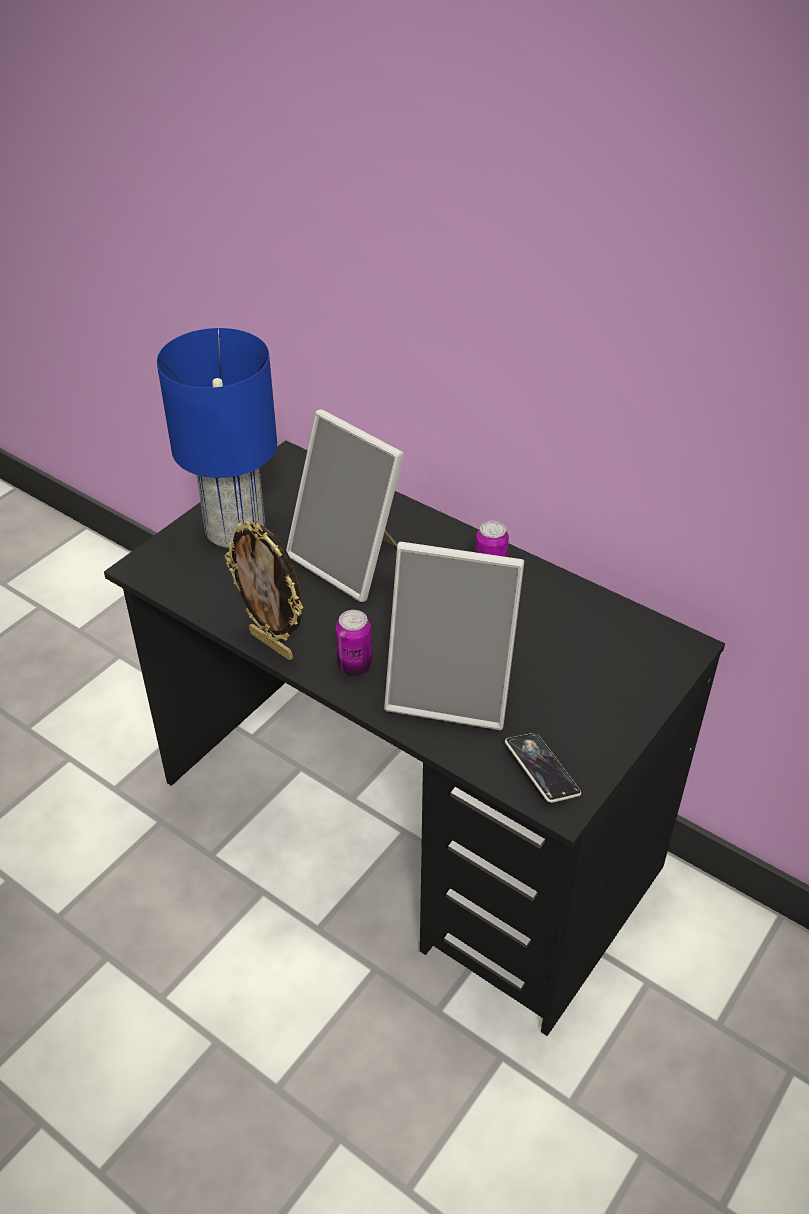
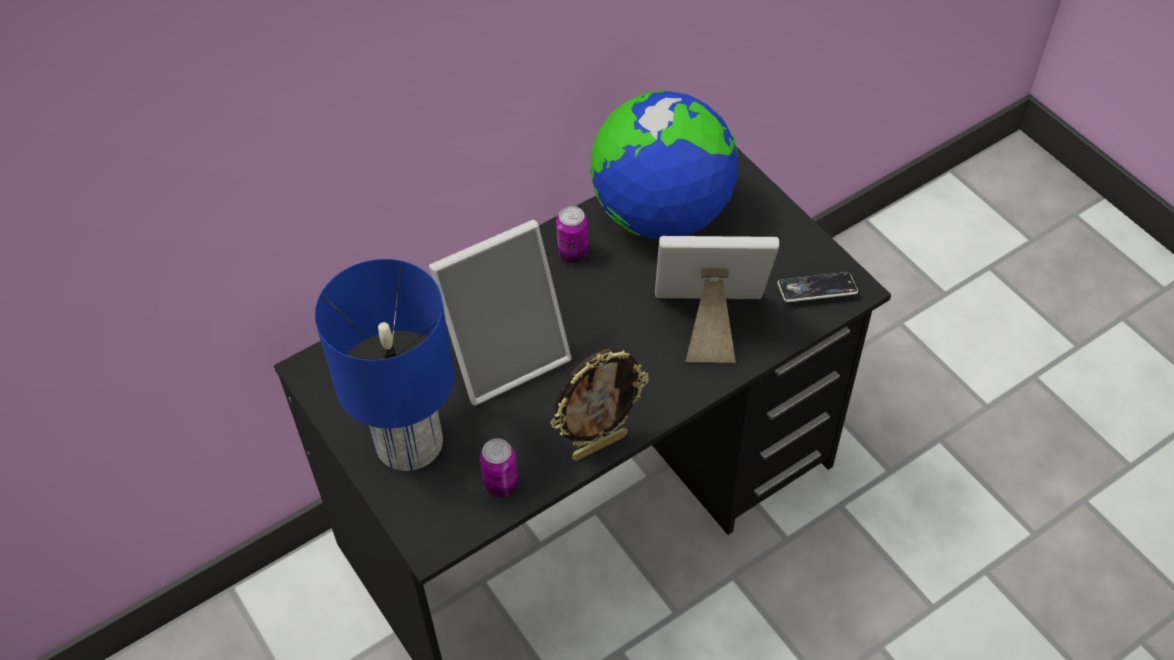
camera: 70 degrees left, 10 degrees up
can [336,610,372,675] -> can moved to [480,438,518,498]
picture frame [384,542,524,730] -> picture frame turned 120 degrees counterclockwise [655,236,779,363]
none -> globe [590,90,738,239]

